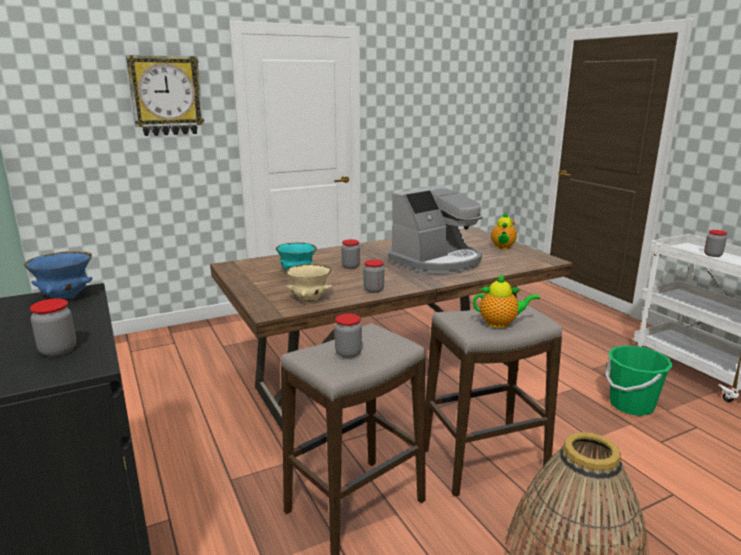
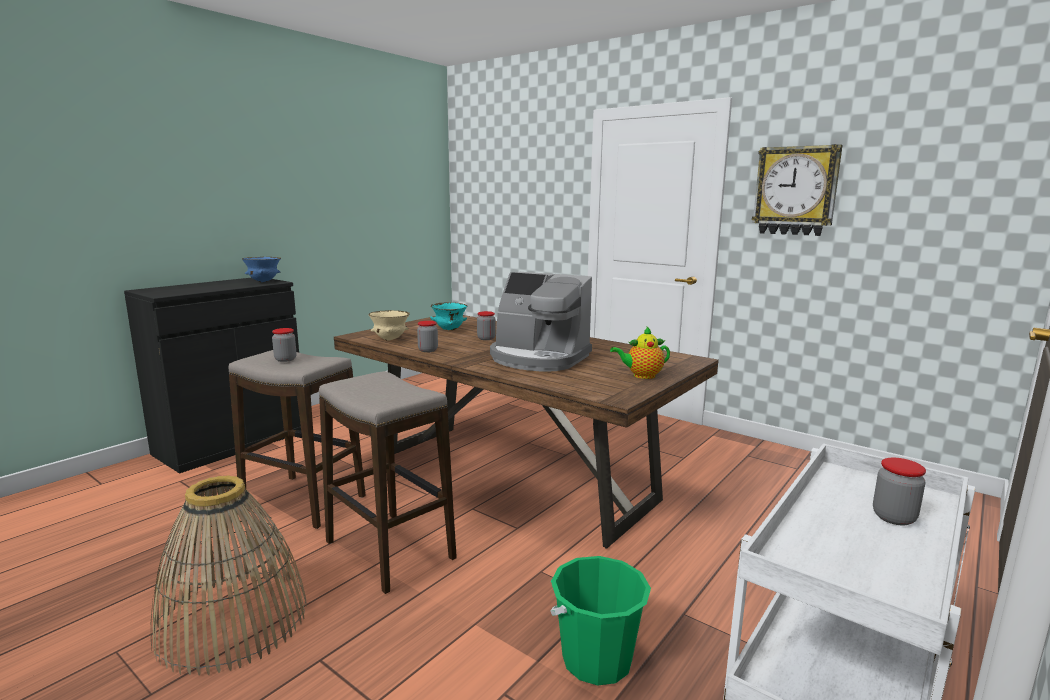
camera: 65 degrees right, 5 degrees down
jar [30,298,76,357] -> none
wall clock [126,55,204,136] -> wall clock moved to [752,144,843,236]
teapot [473,274,540,328] -> none

